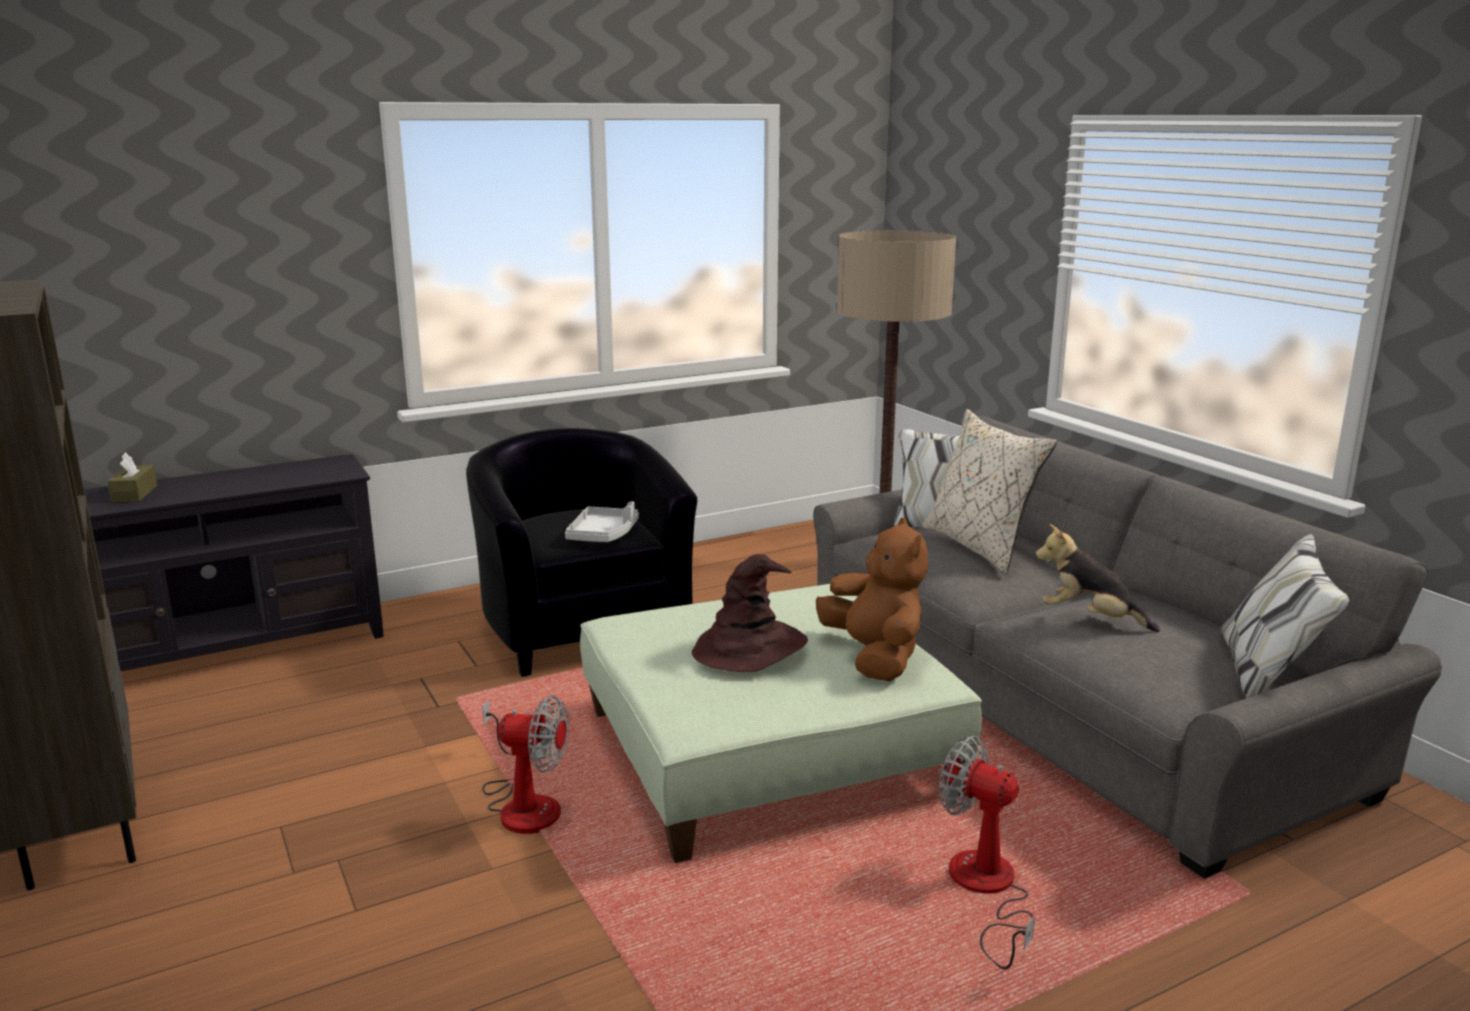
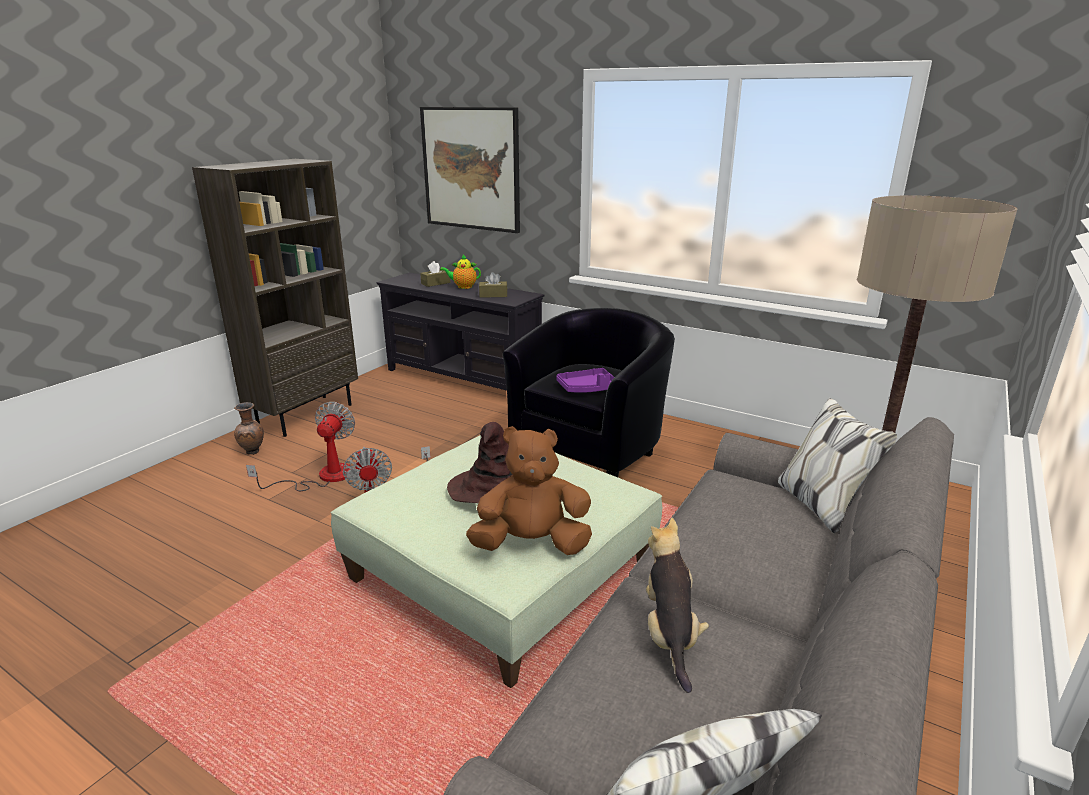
camera: 60 degrees right, 5 degrees up
grey tray [565,502,639,542] -> purple tray [556,368,615,393]
brown plush toy [816,518,928,682] -> brown plush toy turned 135 degrees counterclockwise [466,426,592,555]
beige pillow [922,409,1057,574] -> none
fan [939,735,1035,970] -> fan moved to [246,402,355,491]
none -> brown vase [234,402,264,455]
none -> picture [420,107,520,233]
none -> teapot [440,255,481,289]
none -> brown tissue box [479,272,508,298]

